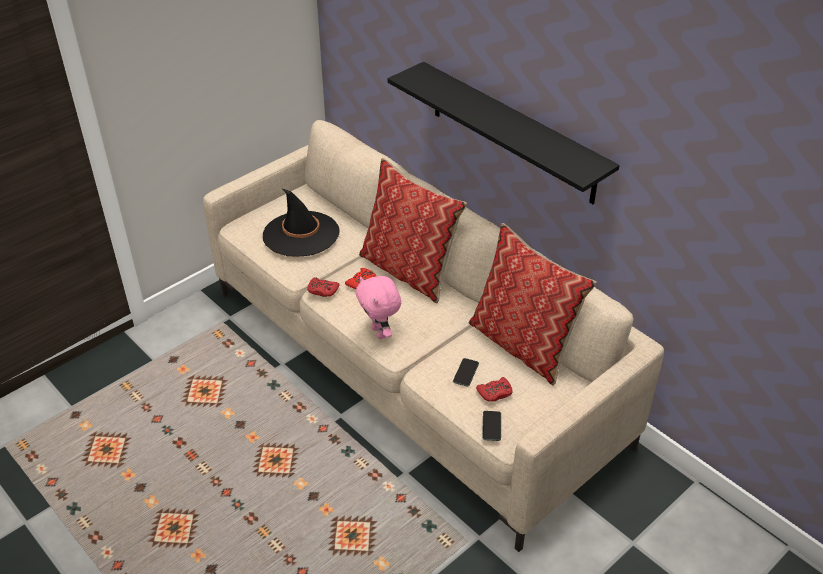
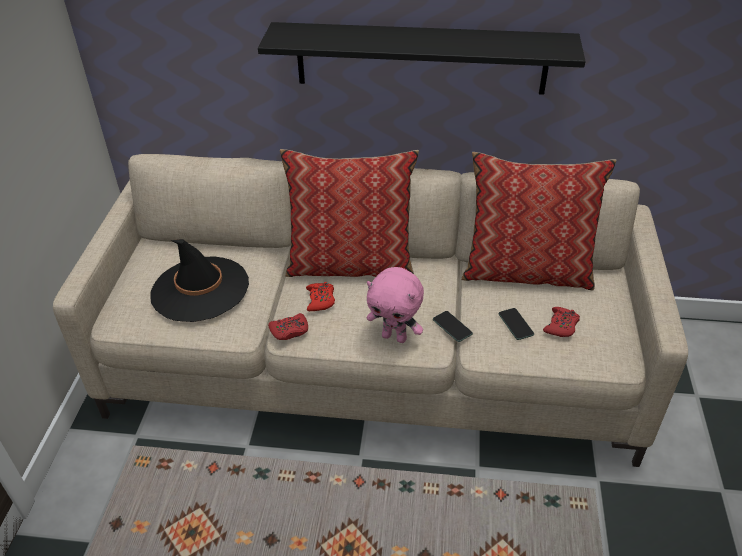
camera: 40 degrees left, 0 degrees up
phone [482,411,501,441] -> phone moved to [433,311,473,342]

